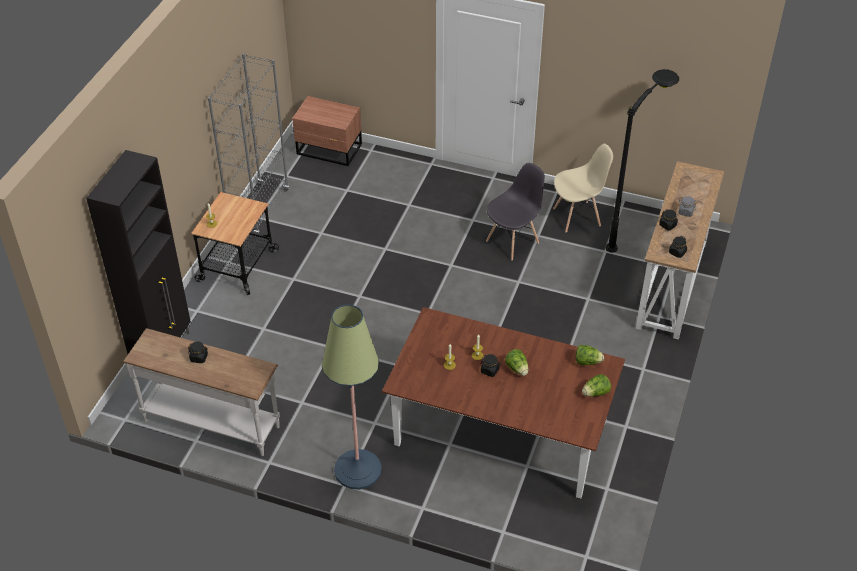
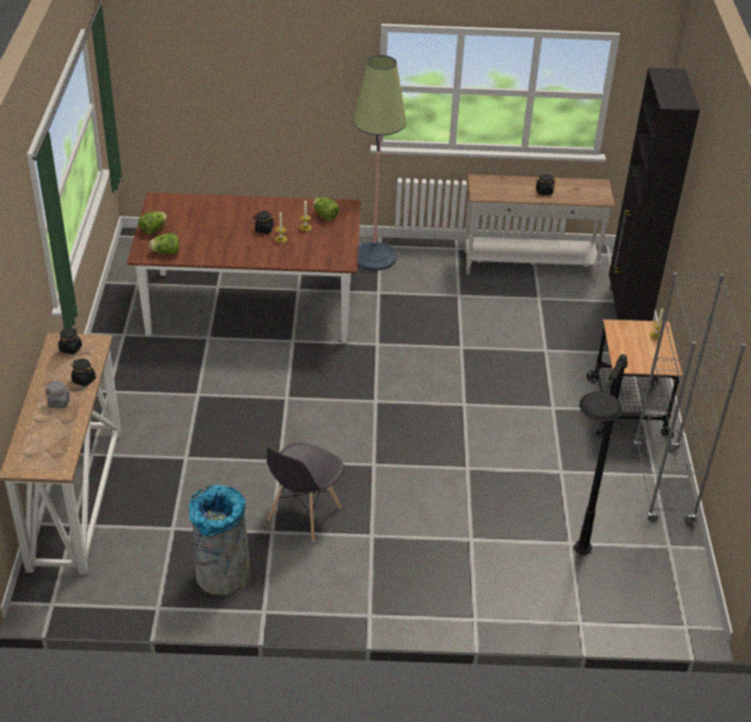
camera: 160 degrees right, 5 degrees down
brown nightstand [292,96,362,166] -> none
lettuce [505,349,529,376] -> lettuce moved to [313,198,339,221]
beige chair [553,144,613,232] -> grey trash can [188,485,250,595]
black floor lamp [606,69,679,253] -> black floor lamp moved to [574,354,628,555]

